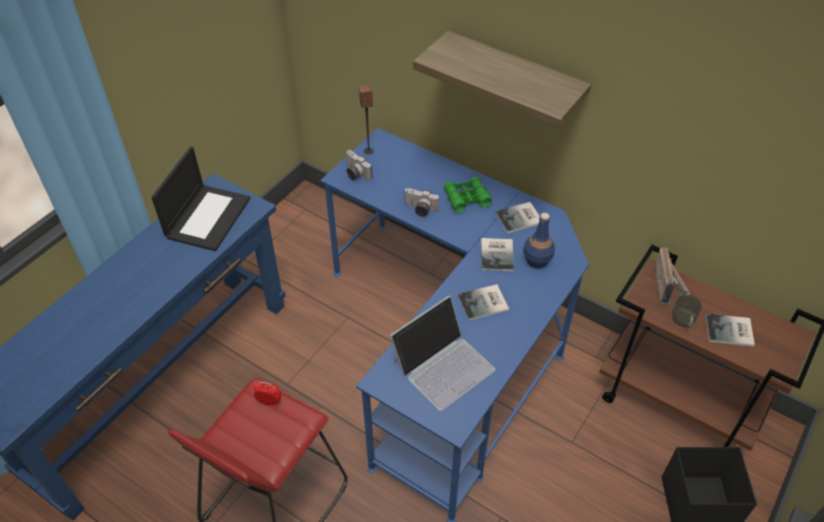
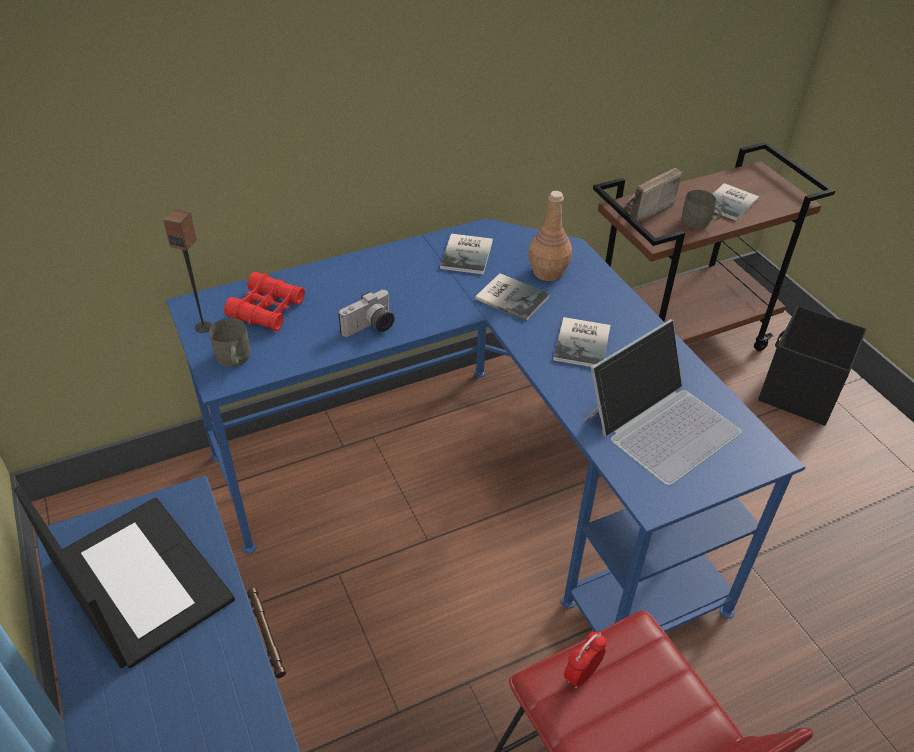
camera: 60 degrees left, 5 degrees down
camera [346,150,372,180] -> grey mug [209,318,251,367]
laptop [390,296,495,411] -> laptop turned 60 degrees clockwise [585,319,742,485]
shelf [413,31,592,128] -> none
green binoculars [444,177,492,212] -> none
blue bottle [523,213,555,269] -> brown bottle [528,191,572,281]
radio [655,247,690,304] -> radio turned 75 degrees counterclockwise [626,168,682,222]
none -> red binoculars [224,272,305,331]

